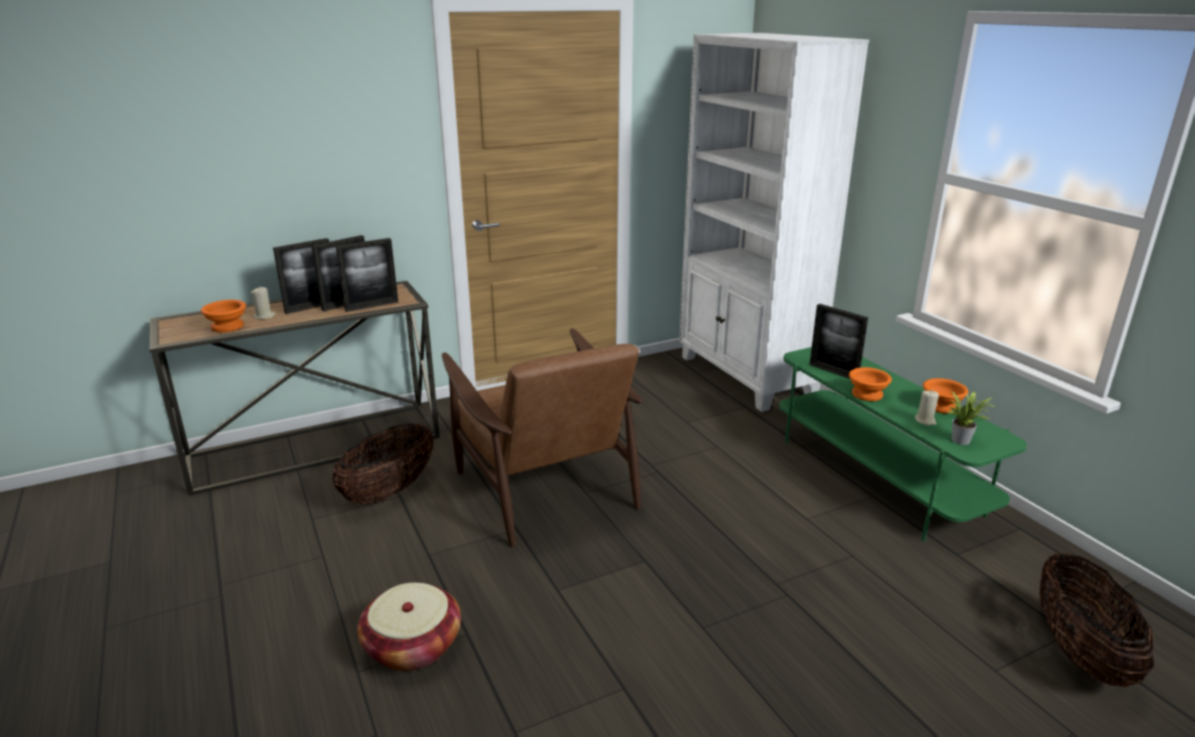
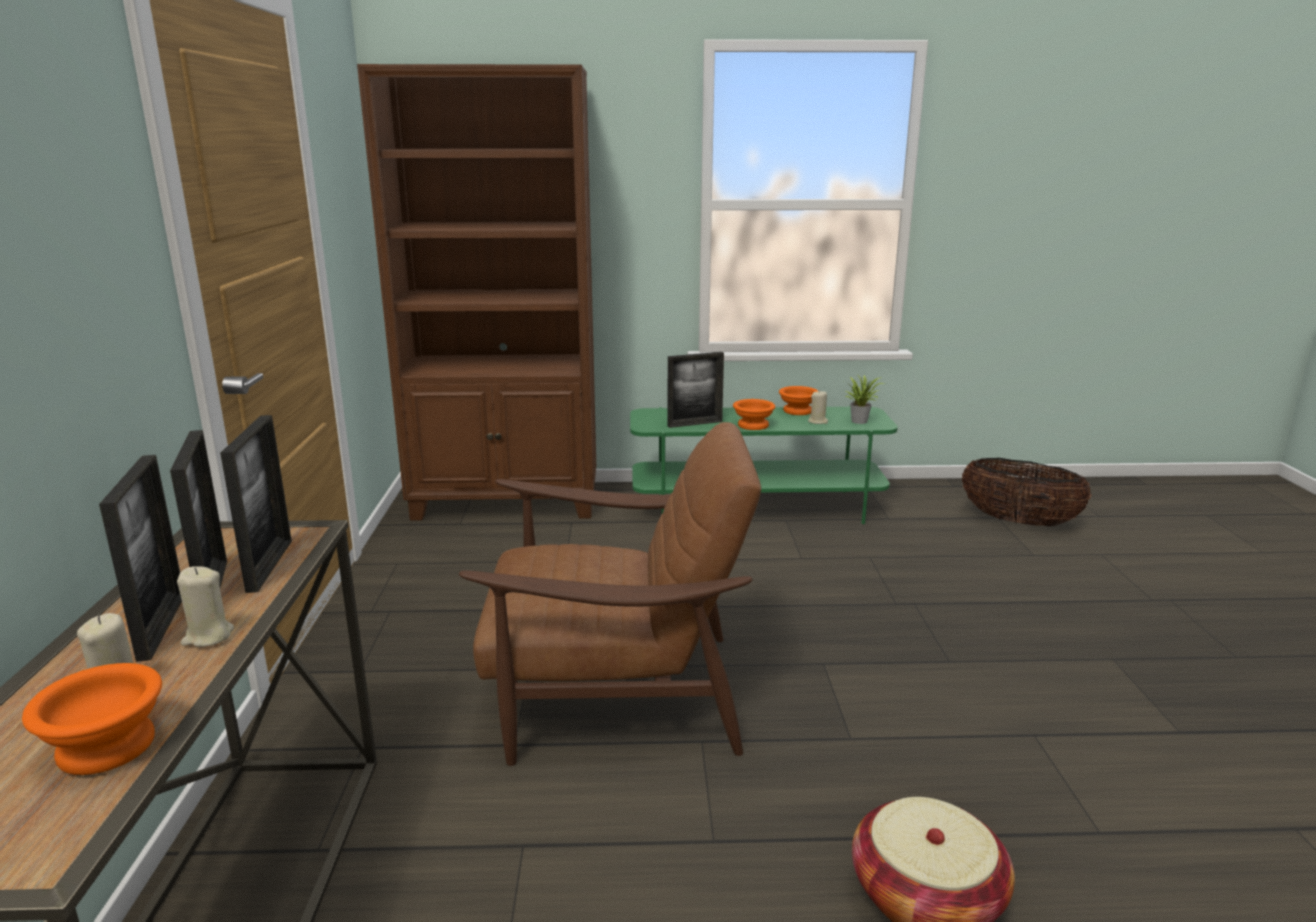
camera: 65 degrees left, 5 degrees down
basket [332,423,434,505] -> none
white bookcase [679,33,869,412] -> brown bookcase [357,64,596,521]
none -> beige candle [177,566,234,647]

